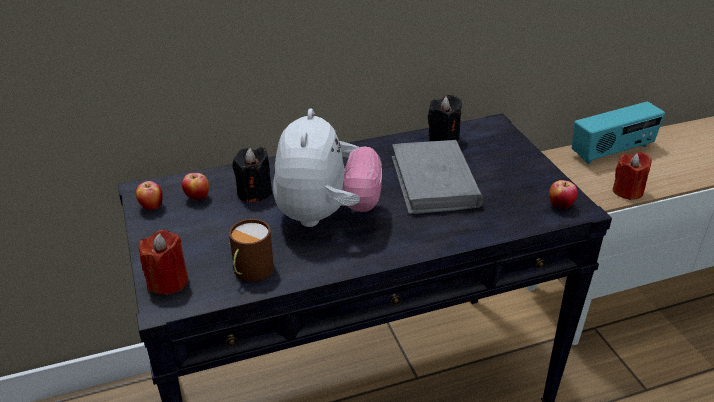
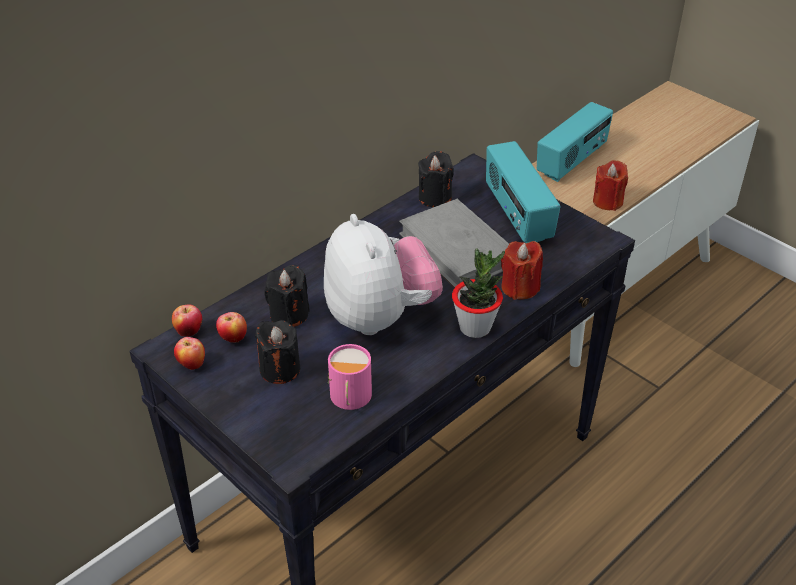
camera: 25 degrees left, 5 degrees up
red candle [139,230,188,295] -> red candle moved to [501,241,543,300]
brown mug [228,219,274,281] -> pink mug [328,344,372,410]
apple [549,180,578,209] -> apple moved to [172,304,202,337]
none -> black candle [255,320,300,384]
none -> potted plant [452,248,505,338]
none -> radio [486,141,560,243]

